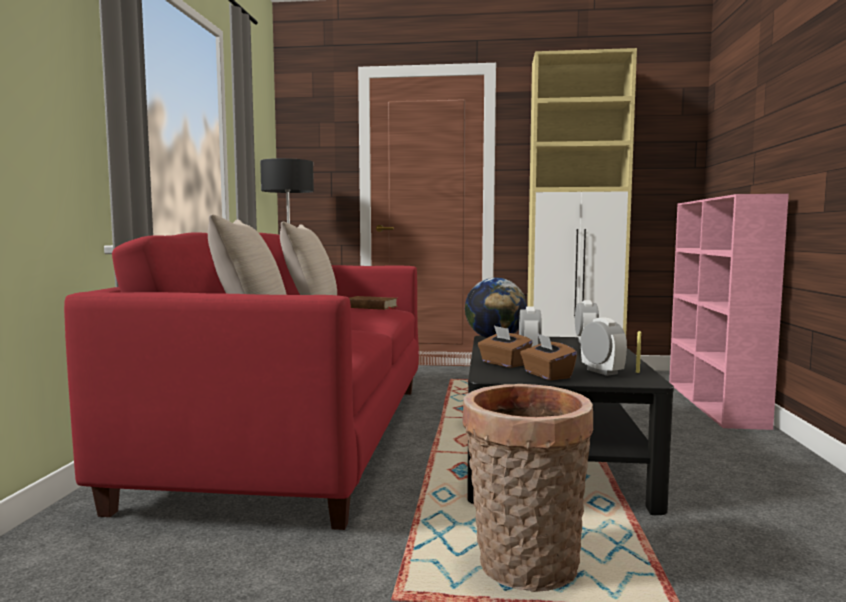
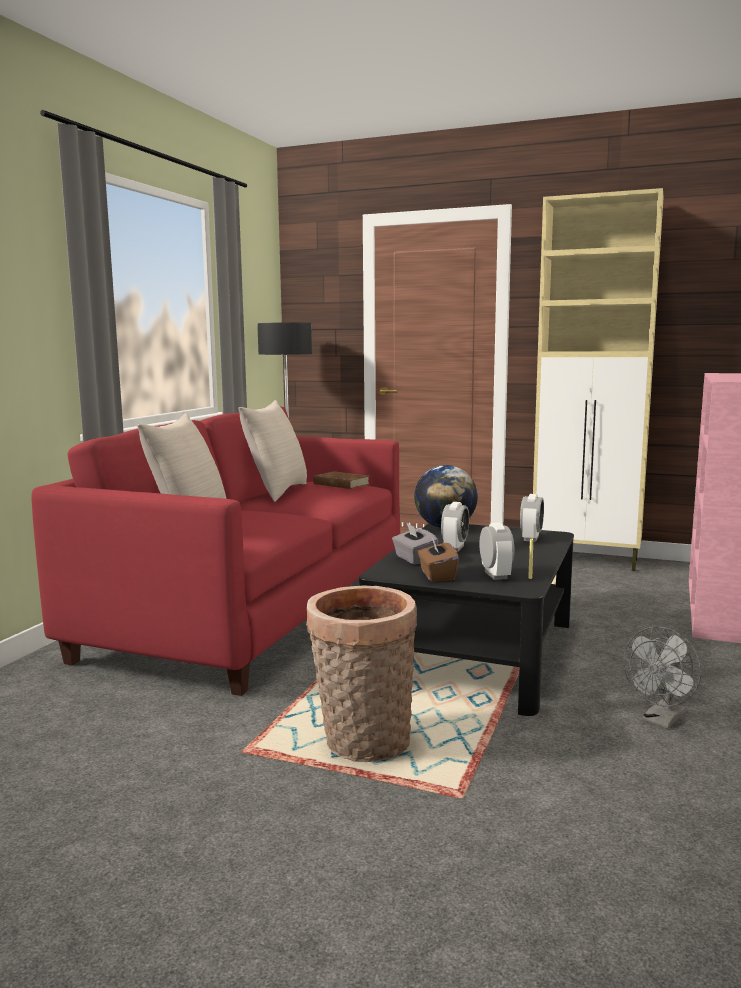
camera: 15 degrees right, 5 degrees up
brown tissue box [478,326,533,368] -> grey tissue box [392,522,438,565]
none -> grey fan [623,627,701,729]

